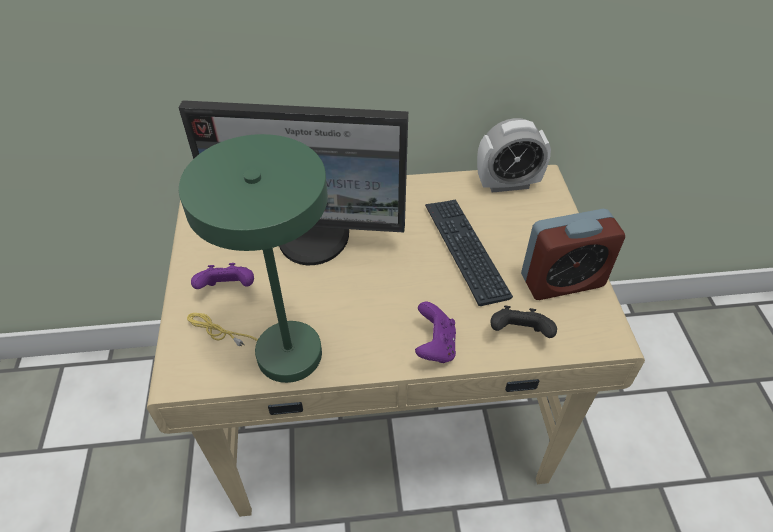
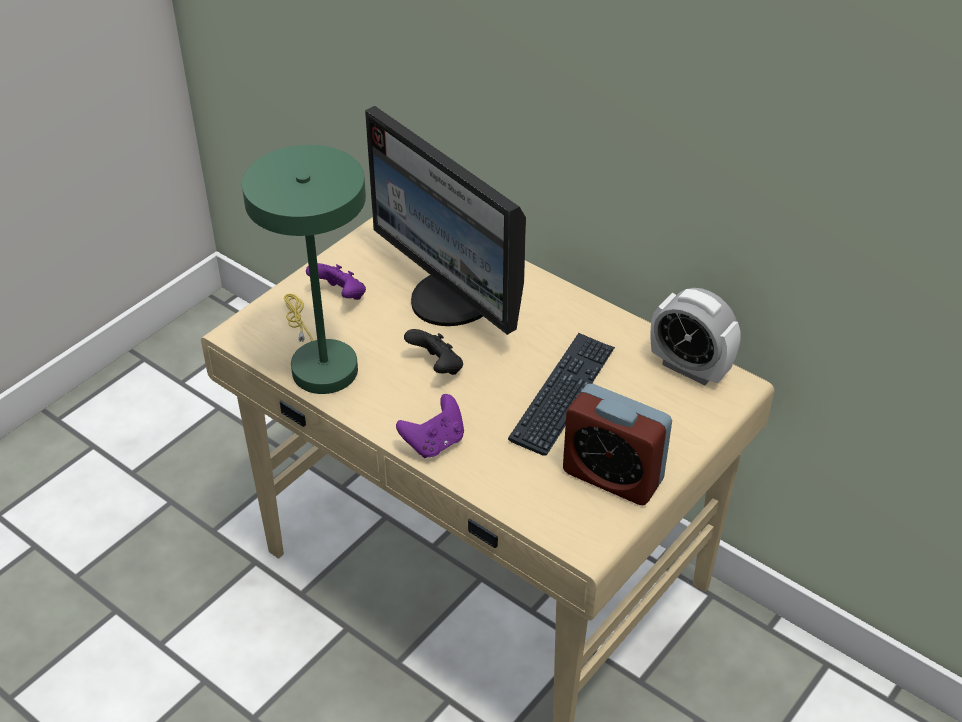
camera: 45 degrees right, 5 degrees down
black game controller [490,305,557,338] -> black game controller moved to [404,329,463,375]

